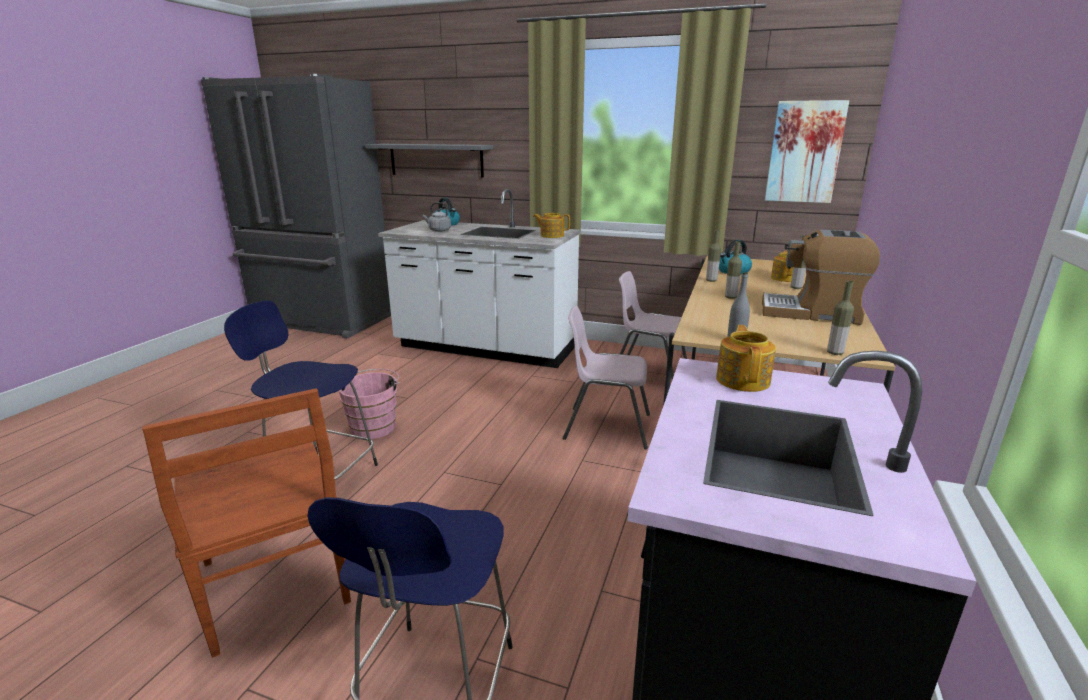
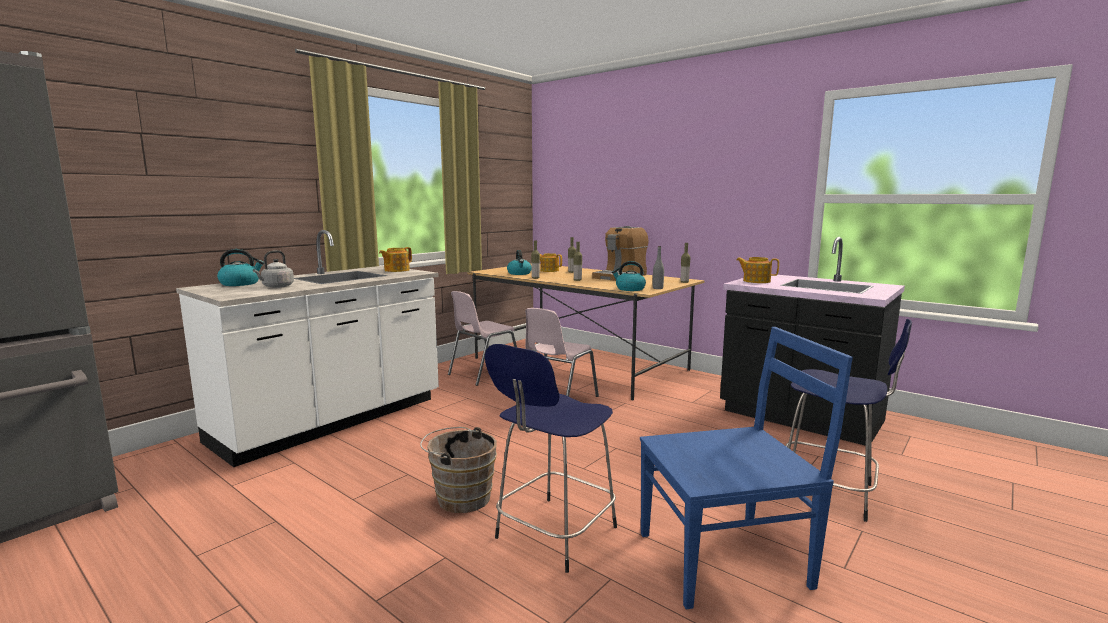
camera: 70 degrees left, 10 degrees down
brown chair [142,388,351,658] -> blue chair [640,327,853,609]
pink bucket [339,369,400,439] -> brown bucket [420,427,497,513]
grey shelf [365,144,493,178] -> none
picture [765,100,849,203] -> none
none -> kettle [612,261,646,291]

